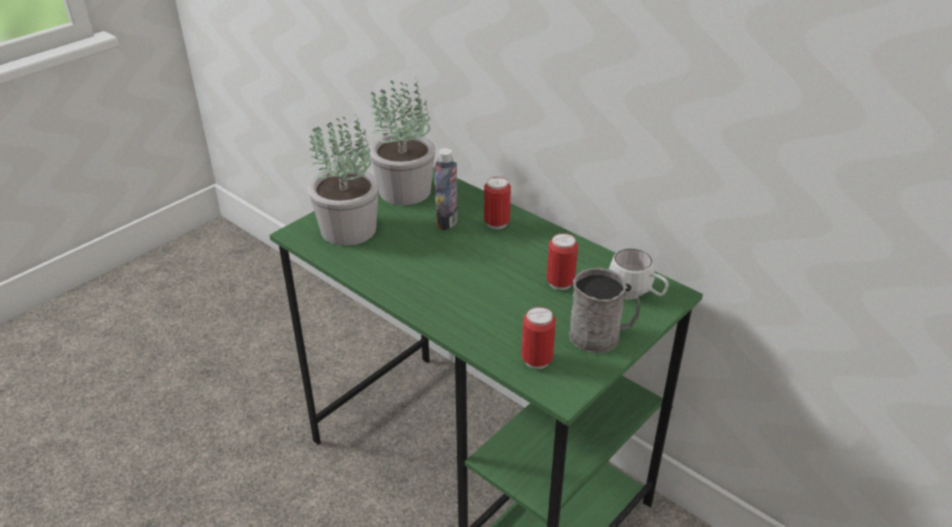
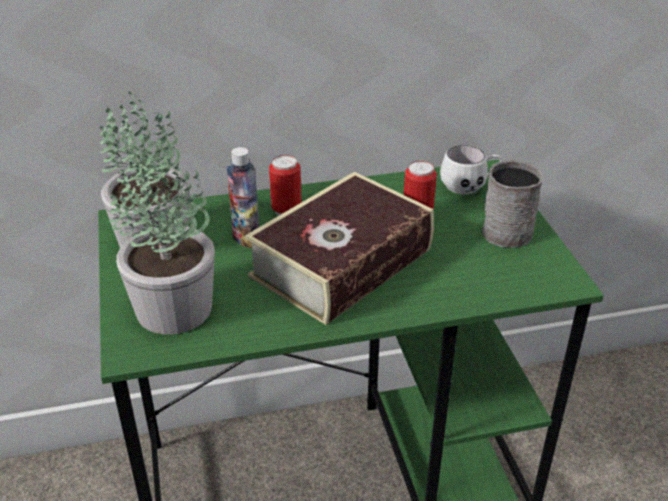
camera: 55 degrees left, 0 degrees up
can [521,307,556,369] -> none
none -> book [245,172,434,325]

